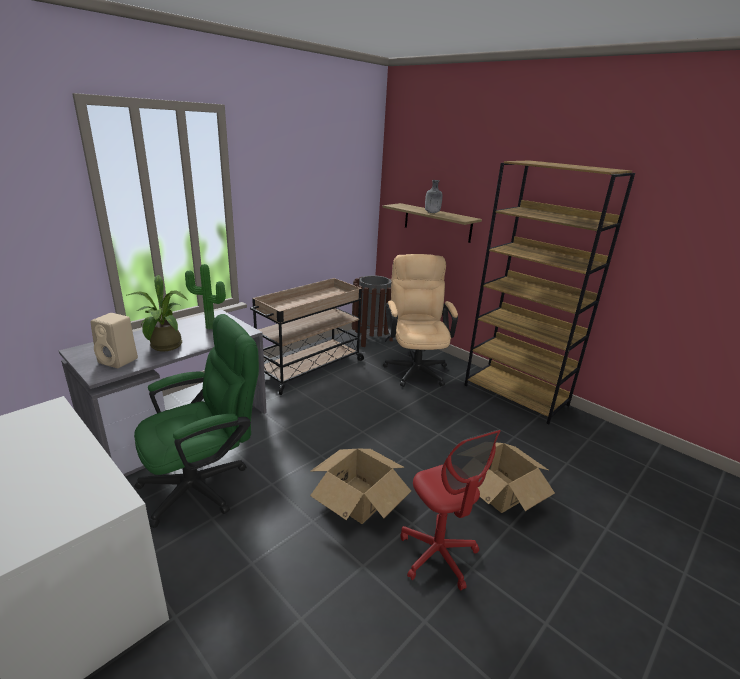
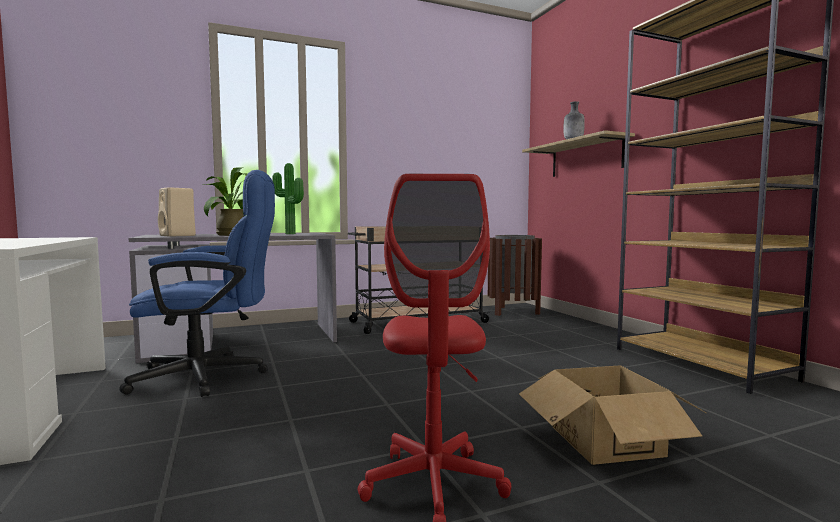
camera: 25 degrees right, 20 degrees down
green office chair [134,314,259,528] -> blue office chair [119,170,275,397]
cardboard box [310,449,411,524] -> none
beige office chair [383,254,458,387] -> none

